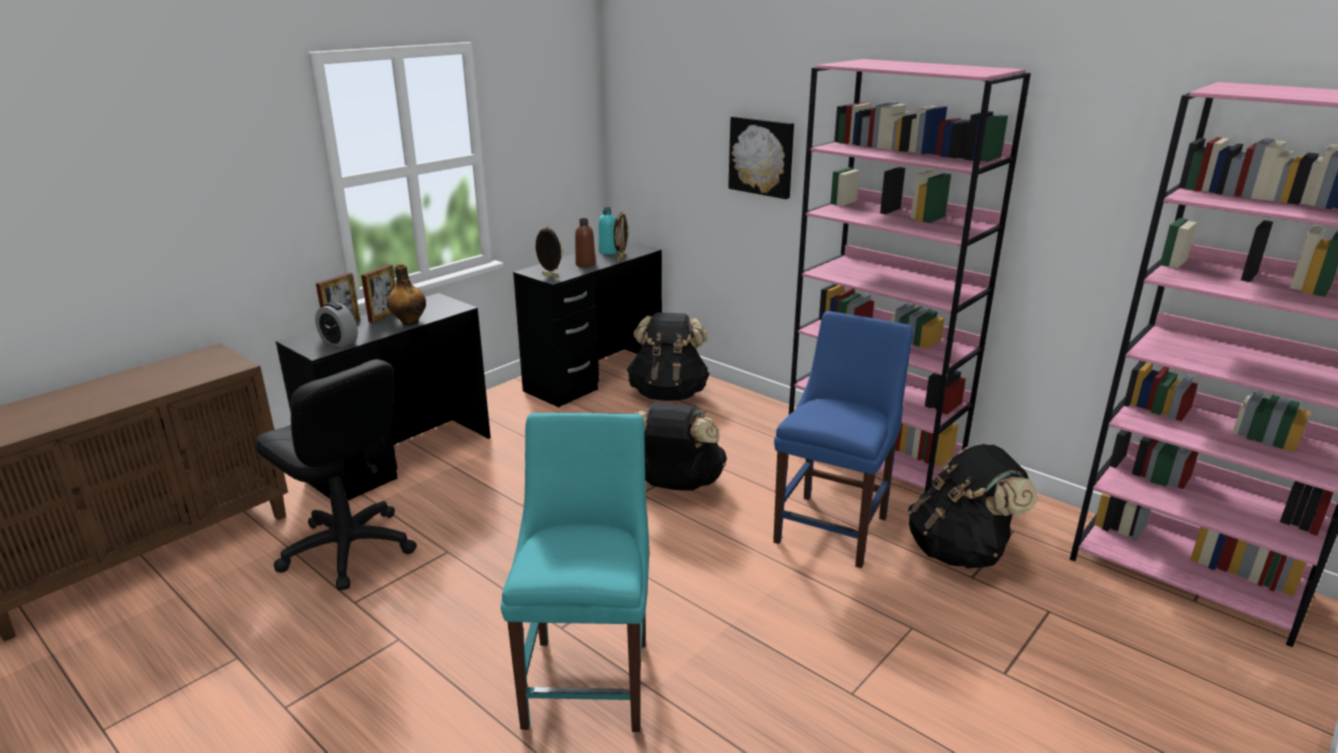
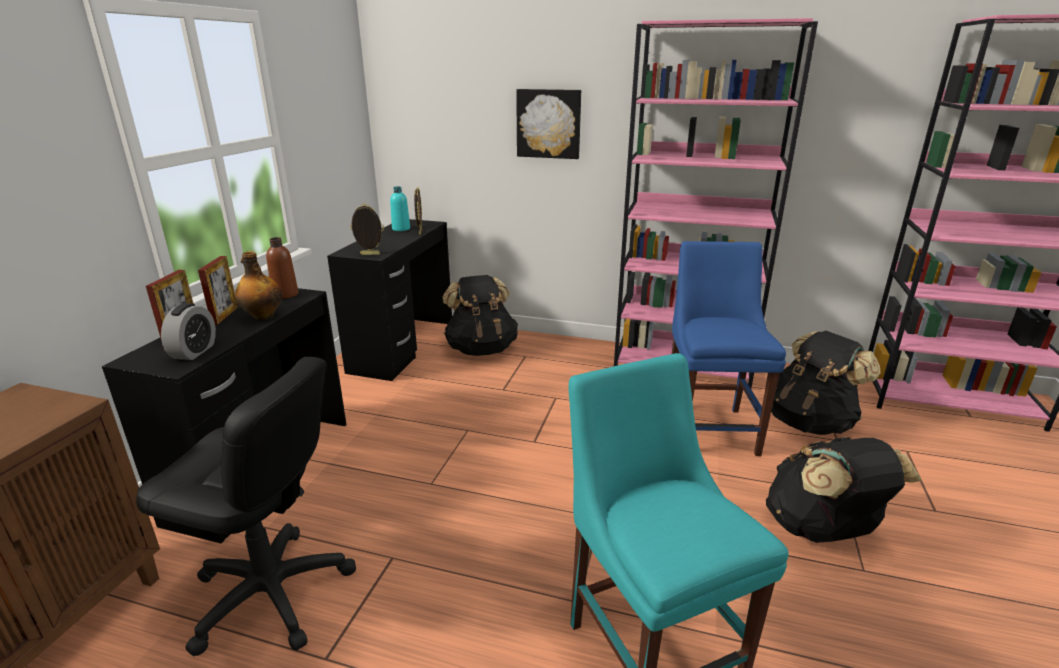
camera: 25 degrees left, 0 degrees up
alarm clock [315,302,358,347] -> alarm clock turned 90 degrees counterclockwise [161,303,216,360]
brown bottle [575,218,596,267] -> brown bottle moved to [266,237,298,299]
black backpack [634,402,727,491] -> black backpack moved to [766,437,922,543]

